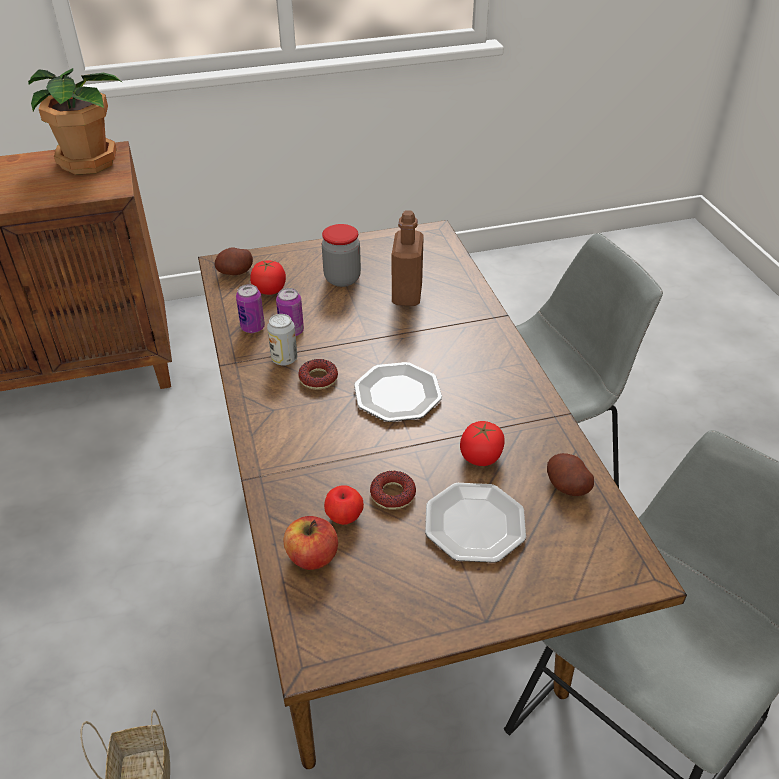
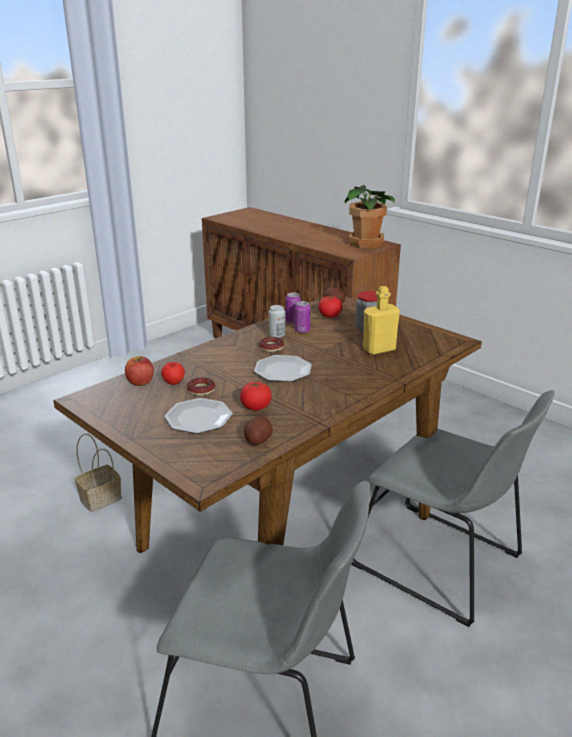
camera: 60 degrees right, 15 degrees down
brown bottle [392,210,424,306] -> yellow bottle [363,286,400,355]

